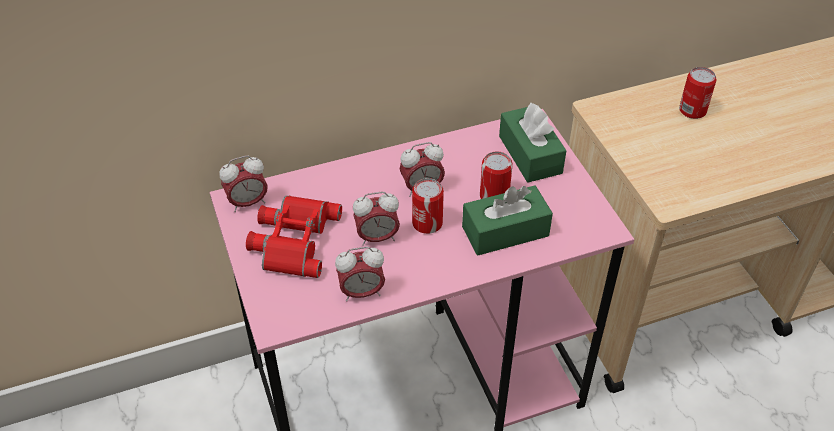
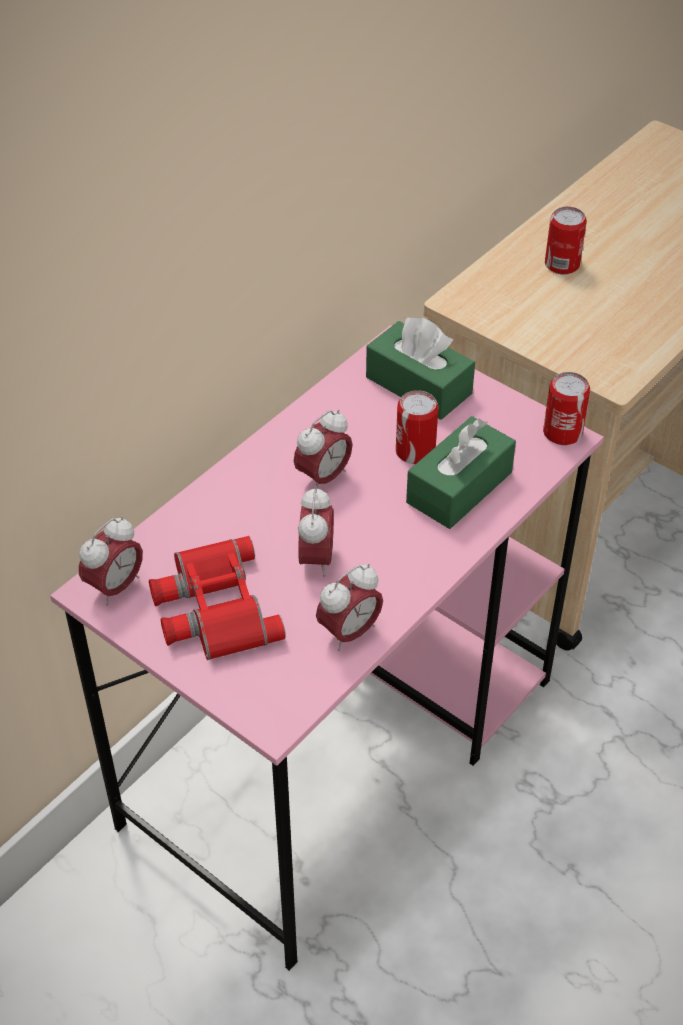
camera: 30 degrees left, 0 degrees up
alarm clock [353,192,400,246] -> alarm clock turned 45 degrees counterclockwise [298,486,334,577]
can [412,178,444,234] -> can moved to [543,372,590,445]

